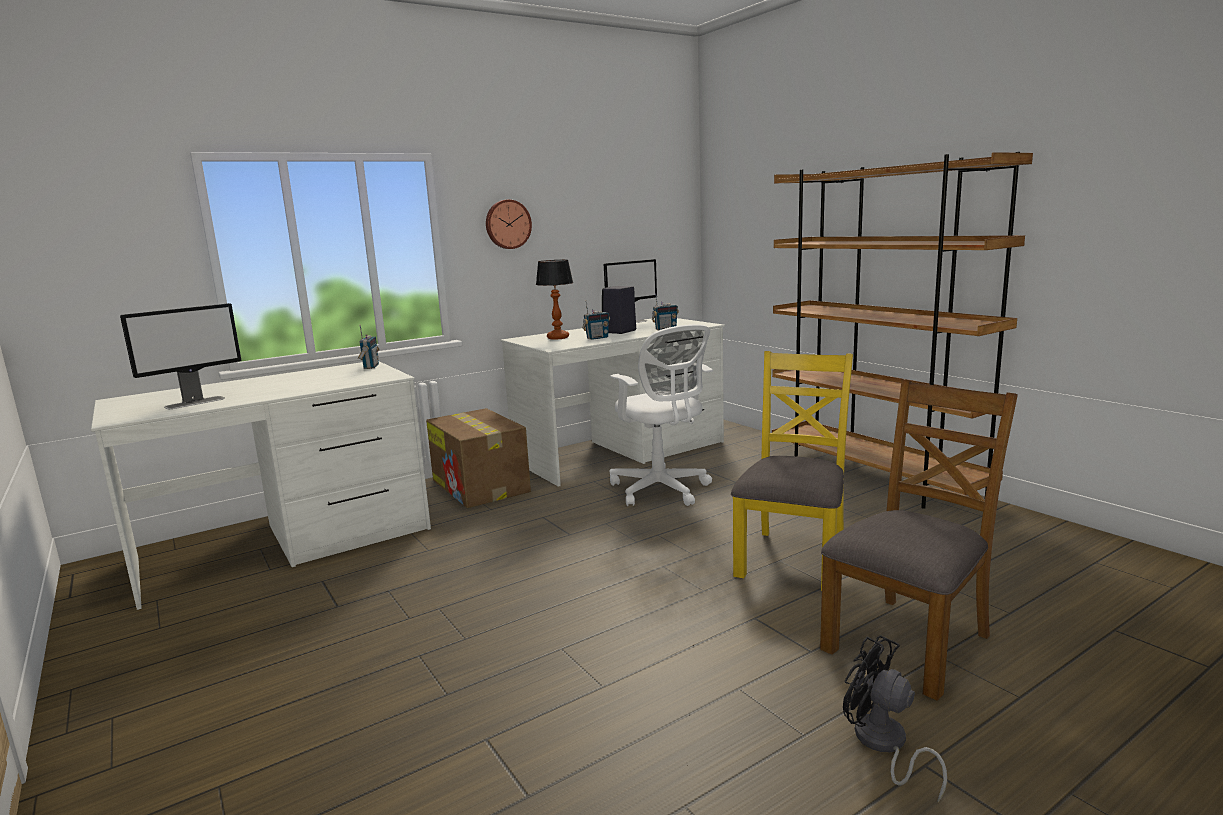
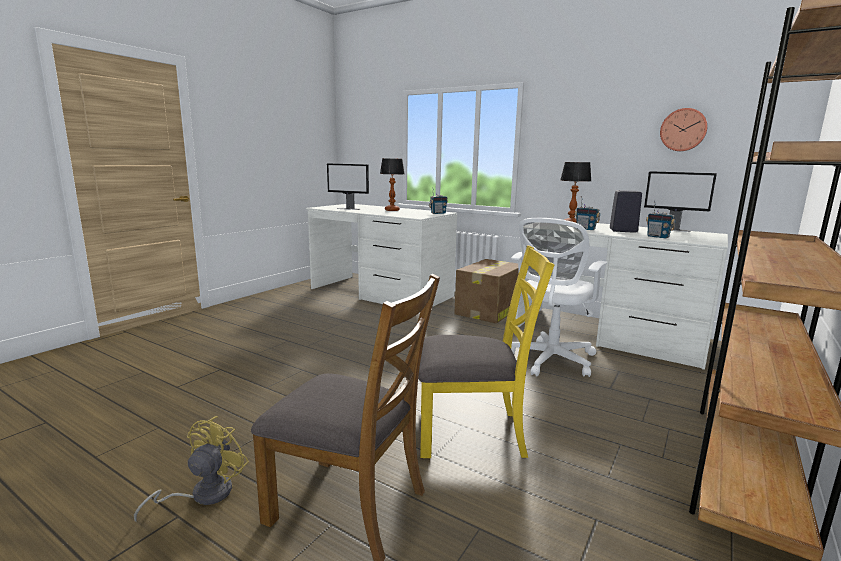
camera: 65 degrees right, 0 degrees up
wall clock [486,200,532,249] -> wall clock moved to [660,108,707,151]
black fan [843,635,947,802] -> yellow fan [134,416,249,523]
none -> table lamp [380,158,405,211]

